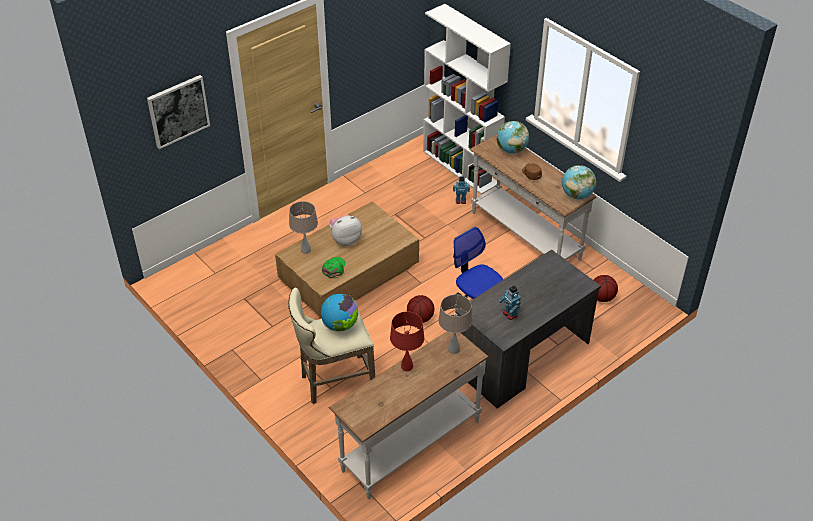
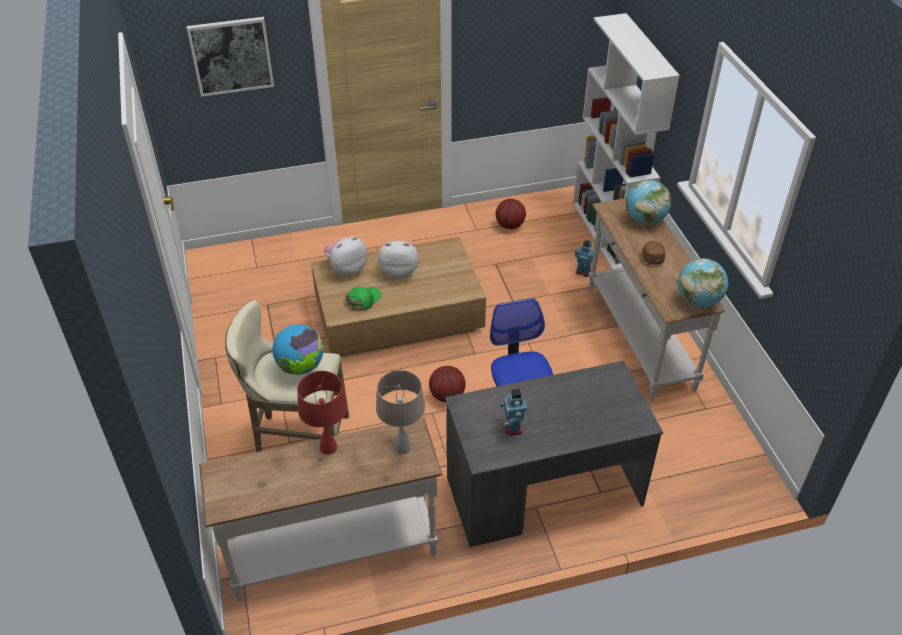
camera: 25 degrees right, 0 degrees up
beige table lamp [289,201,318,254] -> plush toy [324,236,367,277]
basketball [594,275,618,302] -> basketball moved to [496,199,526,229]

